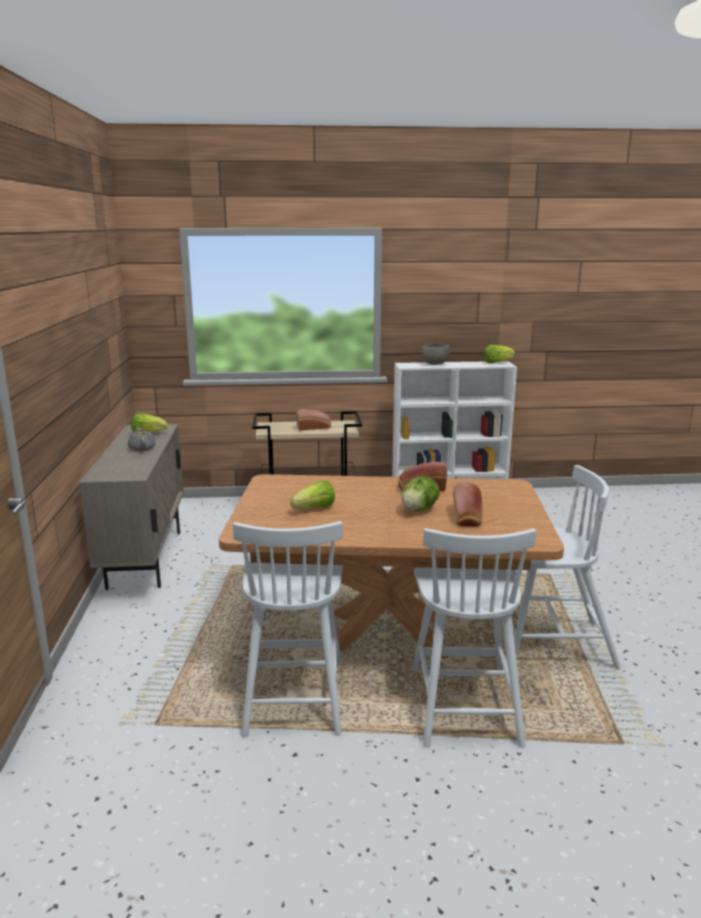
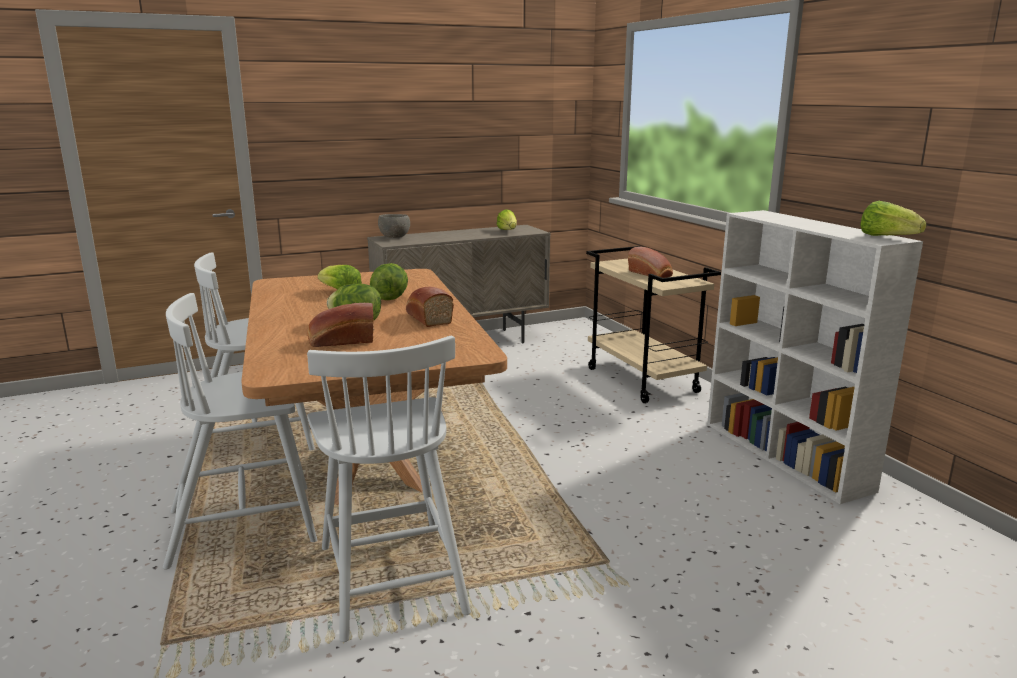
camera: 70 degrees right, 0 degrees up
grey teapot [128,427,156,451] -> none
grey bowl [422,343,450,365] -> grey bowl moved to [378,214,410,238]
none -> lettuce [370,263,408,300]

